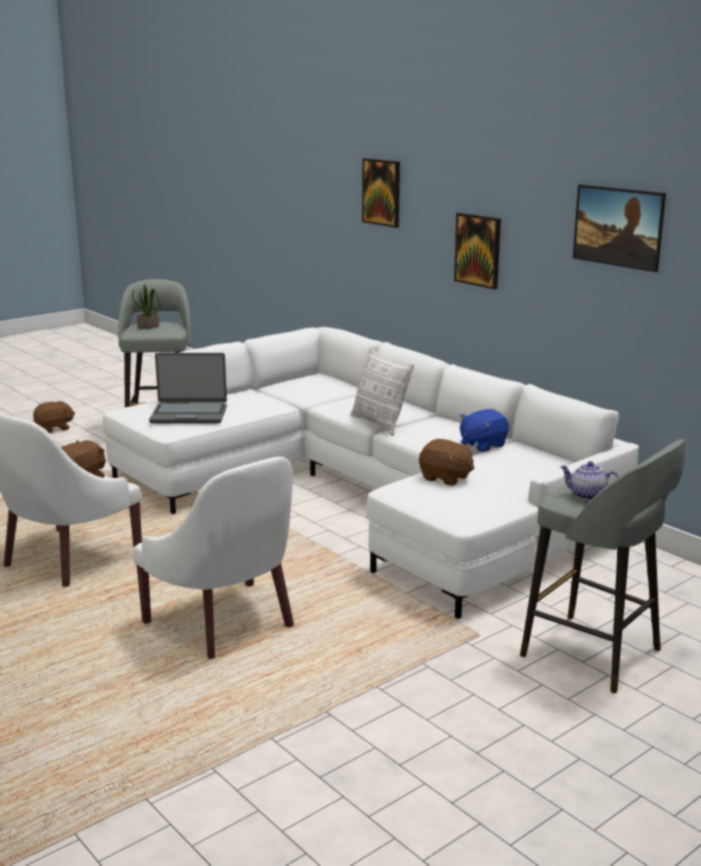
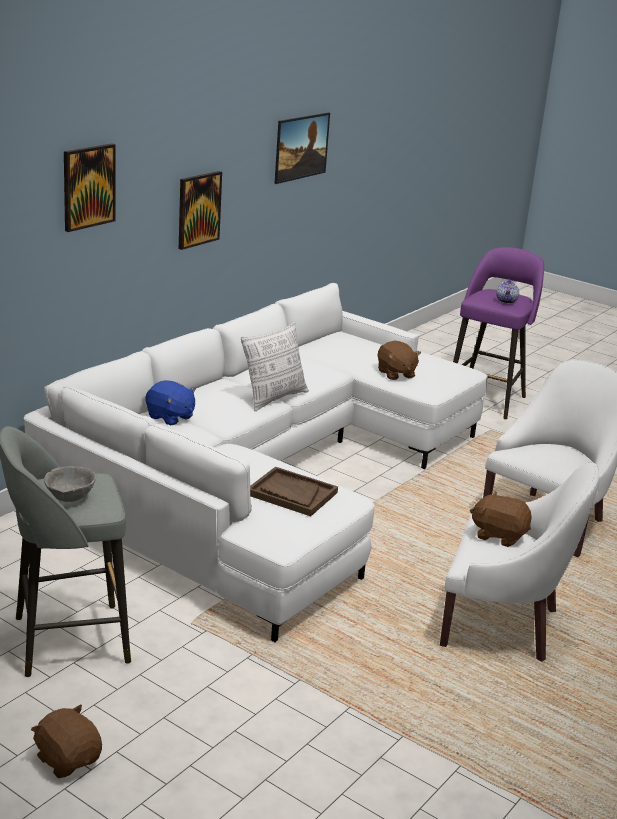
camera: 105 degrees left, 5 degrees up
potted plant [132,284,161,329] -> grey bowl [44,466,96,502]
laptop [149,353,227,423] -> brown tray [250,467,338,516]
brown plush toy [419,439,474,486] -> brown plush toy turned 135 degrees clockwise [378,341,421,380]
blue plush toy [460,409,509,452] -> blue plush toy moved to [145,380,196,426]
grey stool [520,439,685,694] -> purple stool [453,247,544,419]

